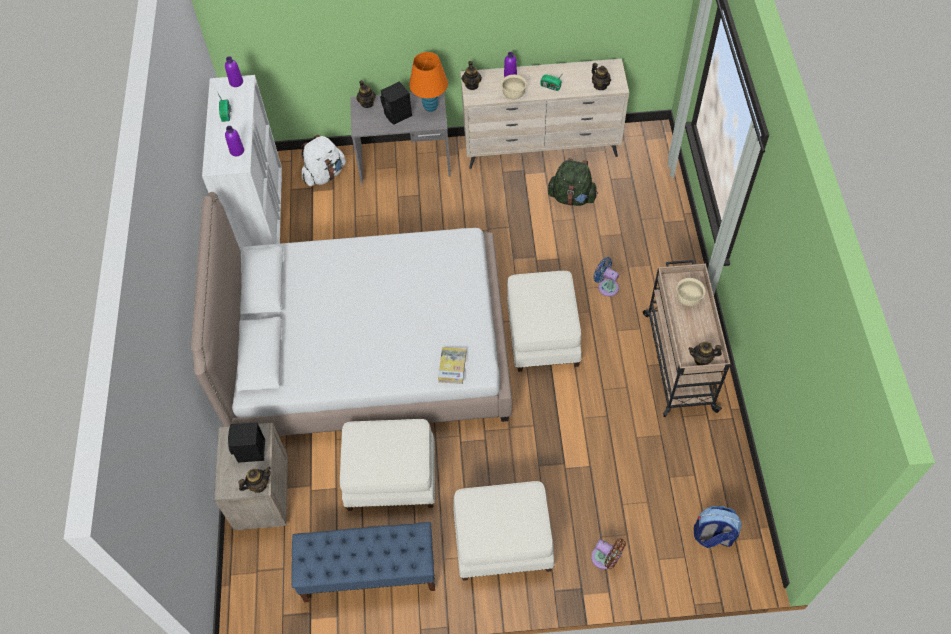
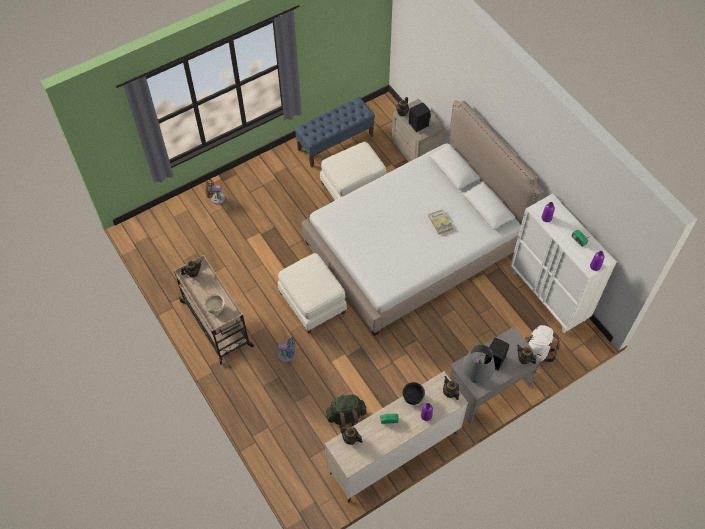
camera: 150 degrees right, 0 degrees up
orange table lamp [409,52,448,112] -> grey table lamp [462,345,495,383]
book [438,347,466,384] -> book moved to [428,209,453,235]
white ottoman [453,481,555,581] -> none
beige bowl [501,75,527,100] -> black bowl [403,382,425,405]
backpack [694,506,742,548] -> none

